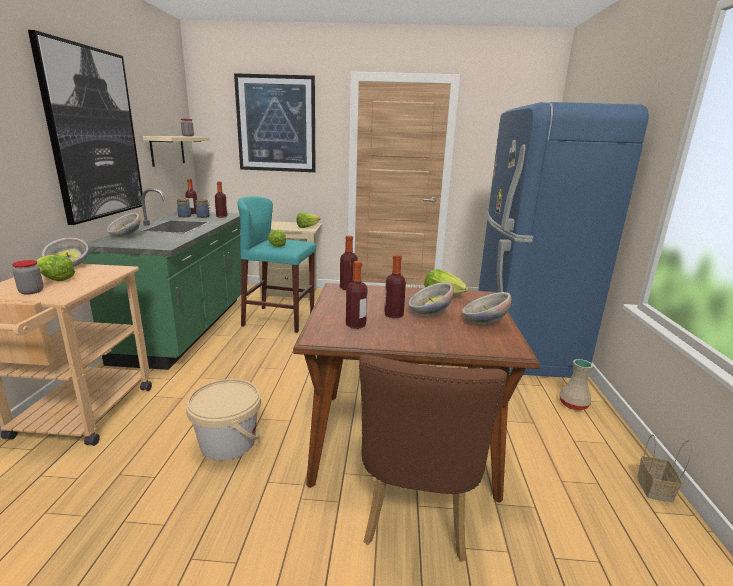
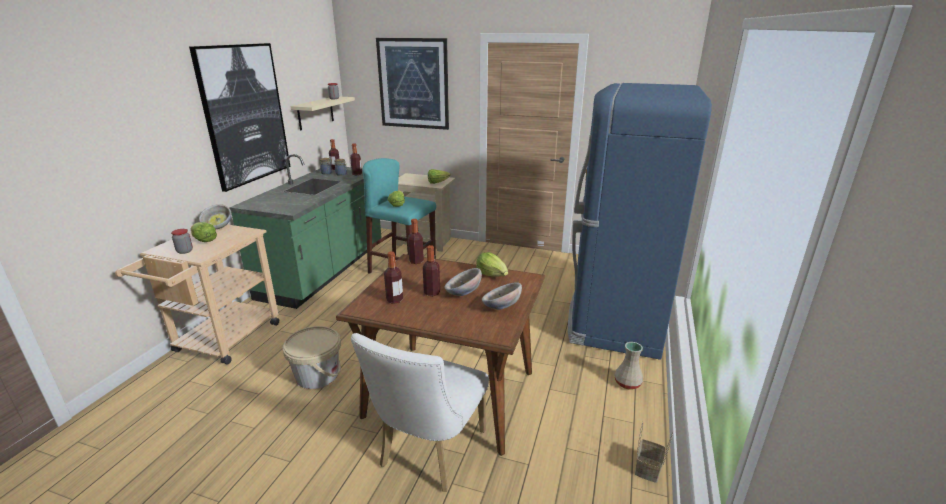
camera: 15 degrees right, 5 degrees up
bowl [107,213,141,237] -> none
brown chair [359,354,507,562] -> white chair [351,333,489,492]

